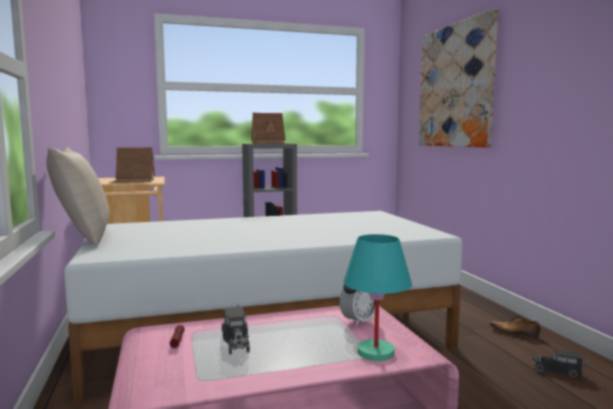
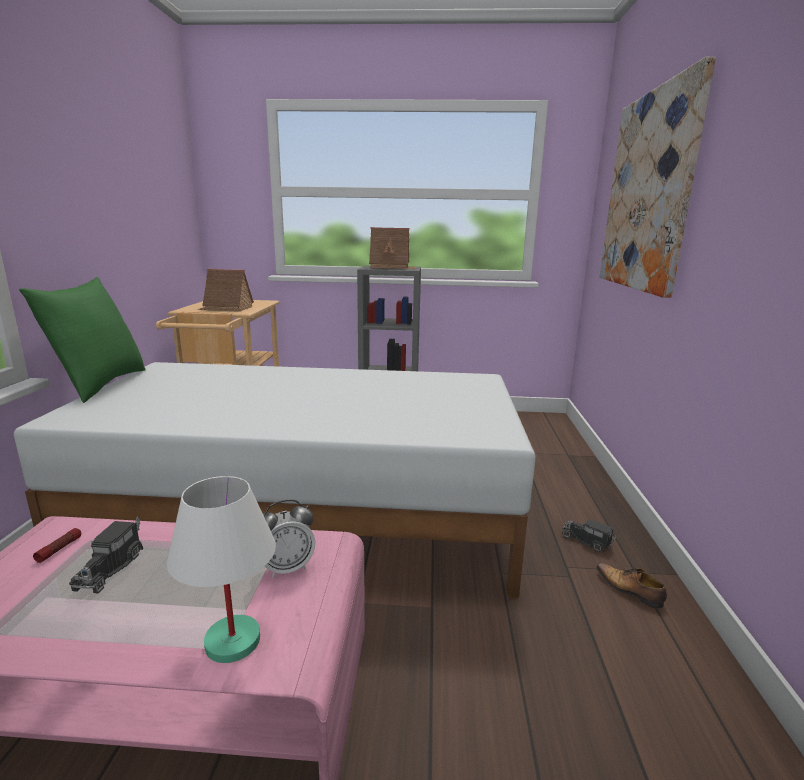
camera: 20 degrees right, 10 degrees up
beige pillow [46,147,110,247] -> green pillow [19,277,146,403]
turquoise table lamp [343,234,412,361] -> white table lamp [167,476,276,663]
toy truck [533,350,589,378] -> toy truck moved to [562,520,617,553]

